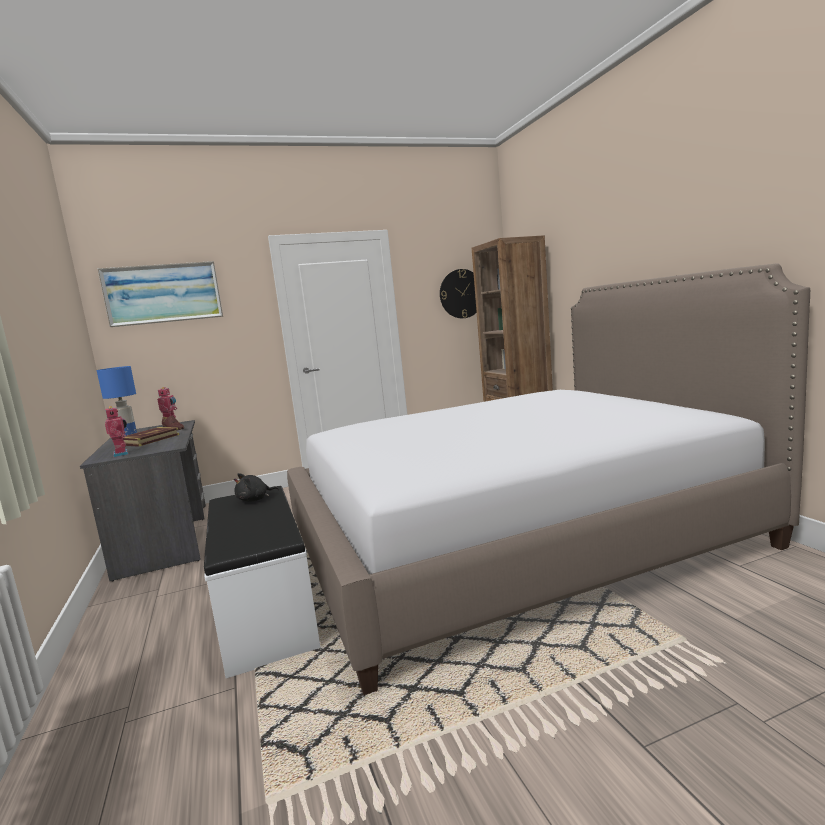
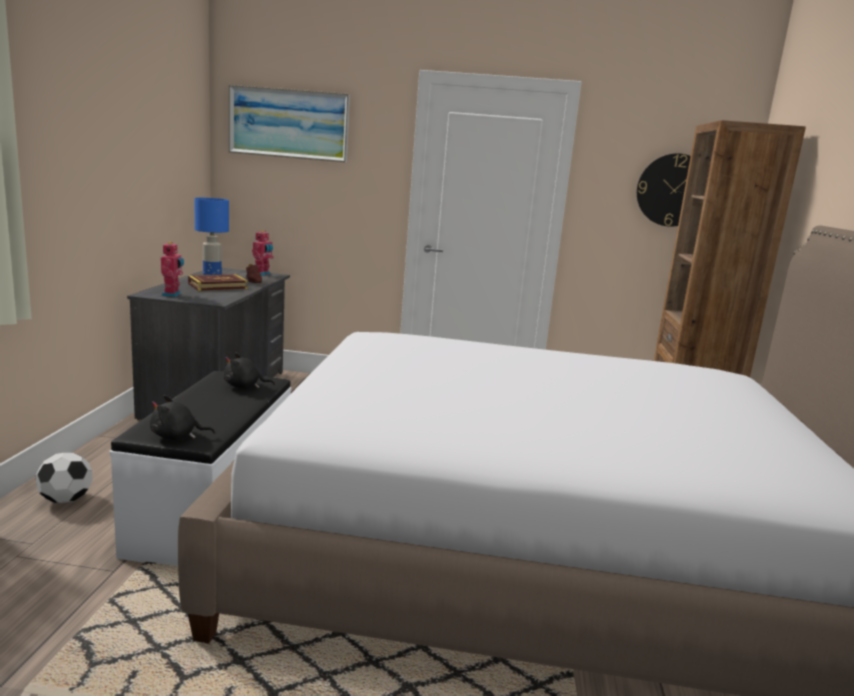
camera: 25 degrees right, 5 degrees up
none -> football [35,453,93,503]
none -> black plush toy [150,395,215,440]

